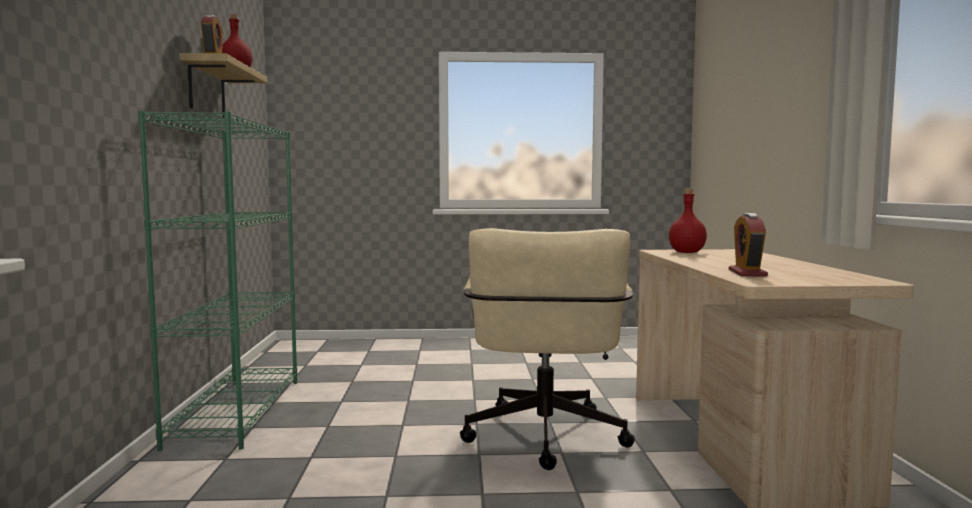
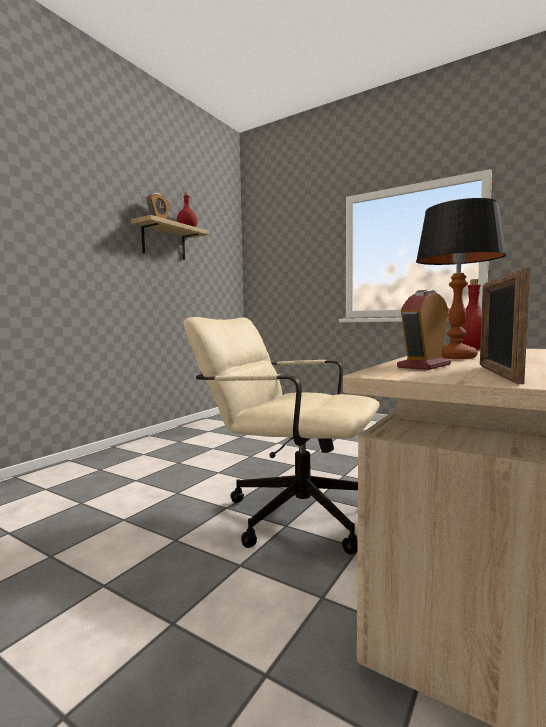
camera: 35 degrees right, 0 degrees up
green bookcase [138,111,297,451] -> none
beige office chair [460,228,635,470] -> beige office chair turned 75 degrees clockwise [184,317,380,555]
none -> table lamp [416,198,506,359]
none -> picture frame [480,268,530,384]

